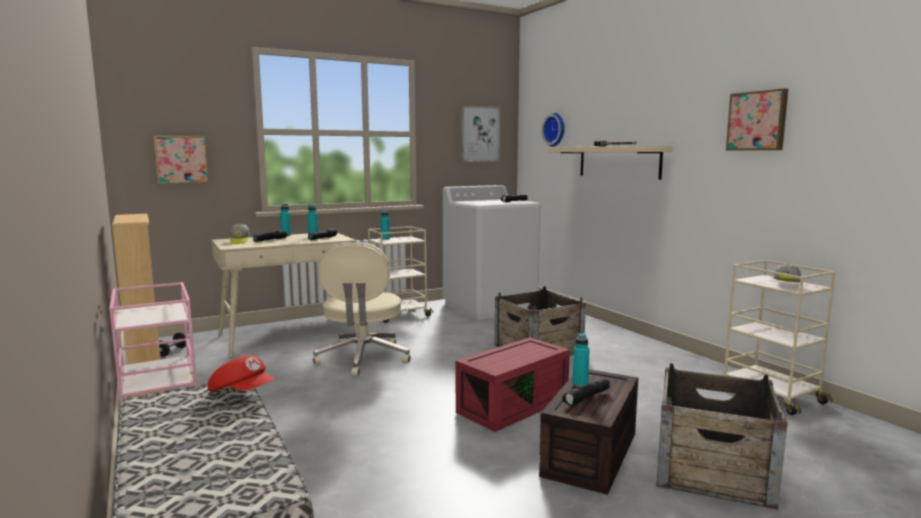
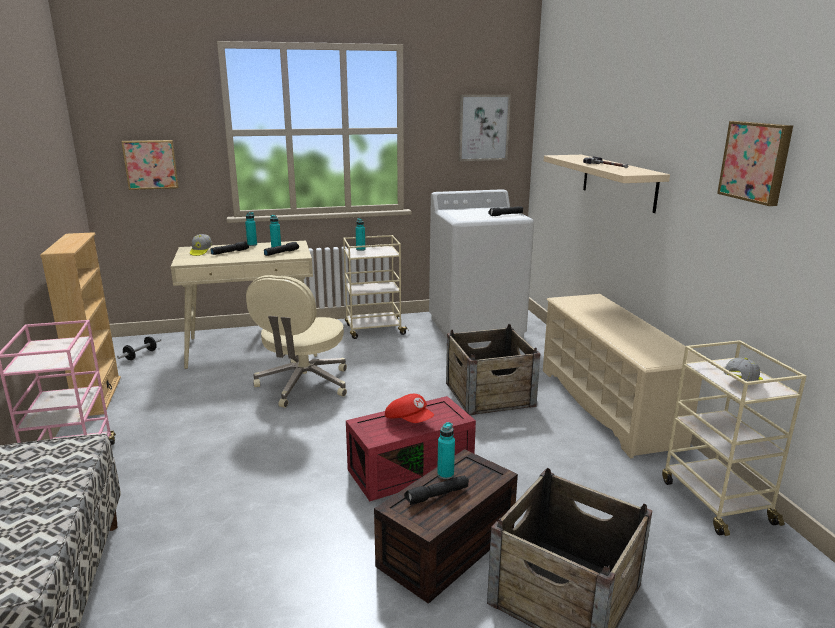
camera: 15 degrees right, 10 degrees up
red cap [208,355,275,392] -> red cap moved to [385,394,434,423]
wall clock [542,113,565,147] -> none
none -> beige shoe rack [543,294,705,458]

